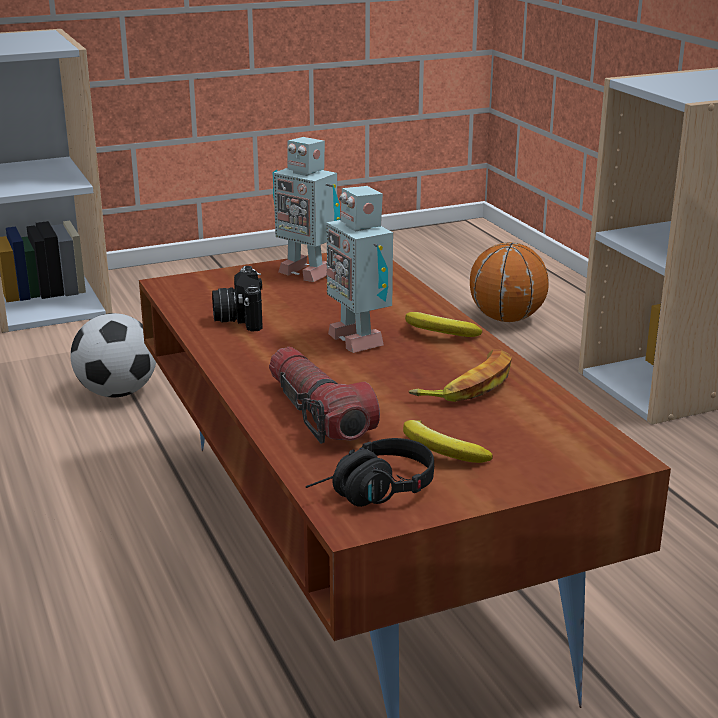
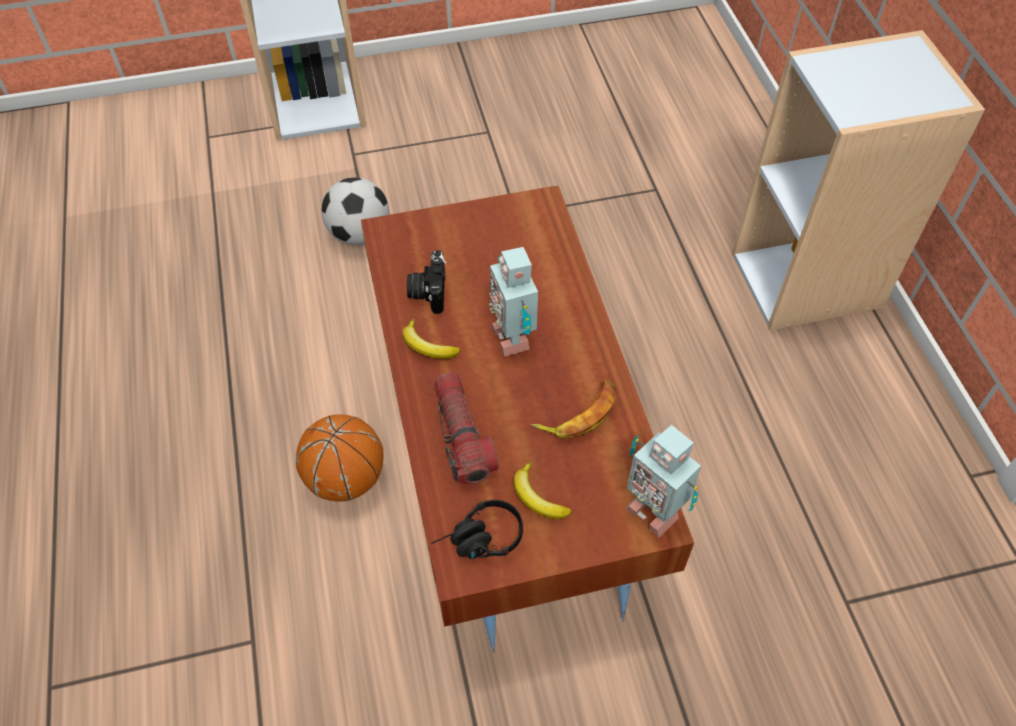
camera: 10 degrees right, 30 degrees up
toy robot [272,137,341,282] -> toy robot moved to [625,425,701,537]
banana [405,312,482,337] -> banana moved to [403,319,461,359]
basketball [470,242,549,322] -> basketball moved to [296,415,383,501]

